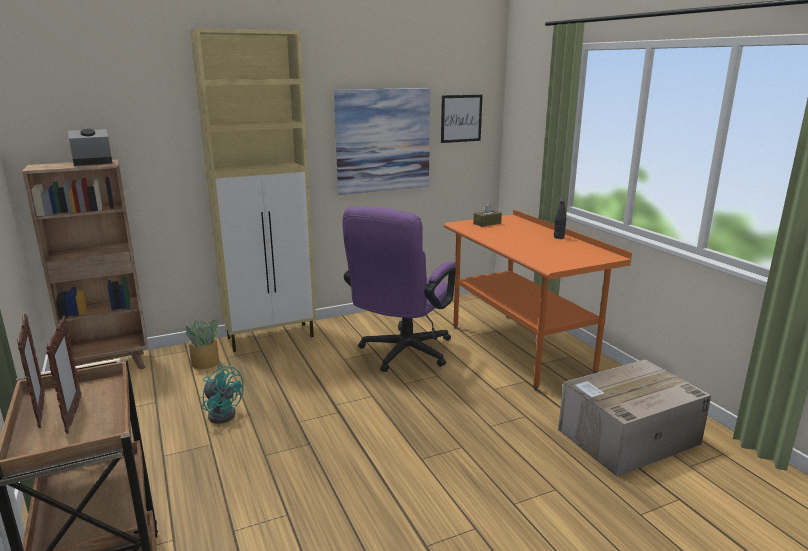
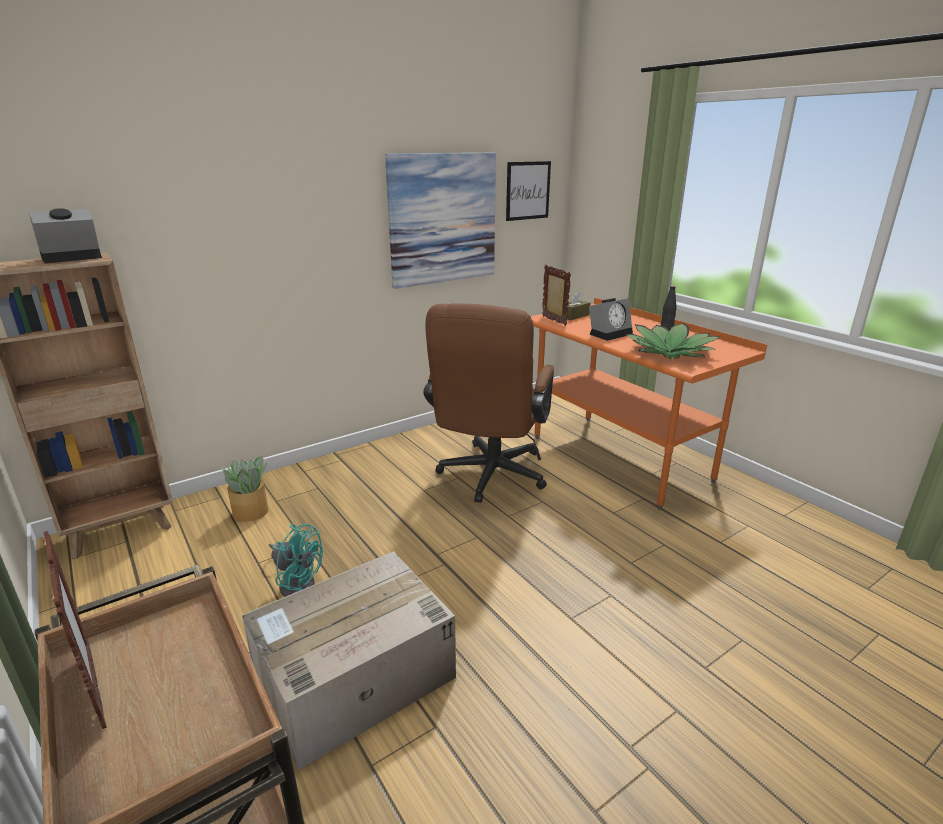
camera: 10 degrees left, 5 degrees up
picture frame [46,316,82,434] -> picture frame moved to [542,265,571,326]
beige cabinet [190,28,316,352] -> none
purple office chair [342,206,456,372] -> brown office chair [423,303,554,503]
cardboard box [558,359,711,477] -> cardboard box moved to [242,551,456,770]
none -> alarm clock [589,298,633,341]
none -> potted plant [625,323,721,359]

